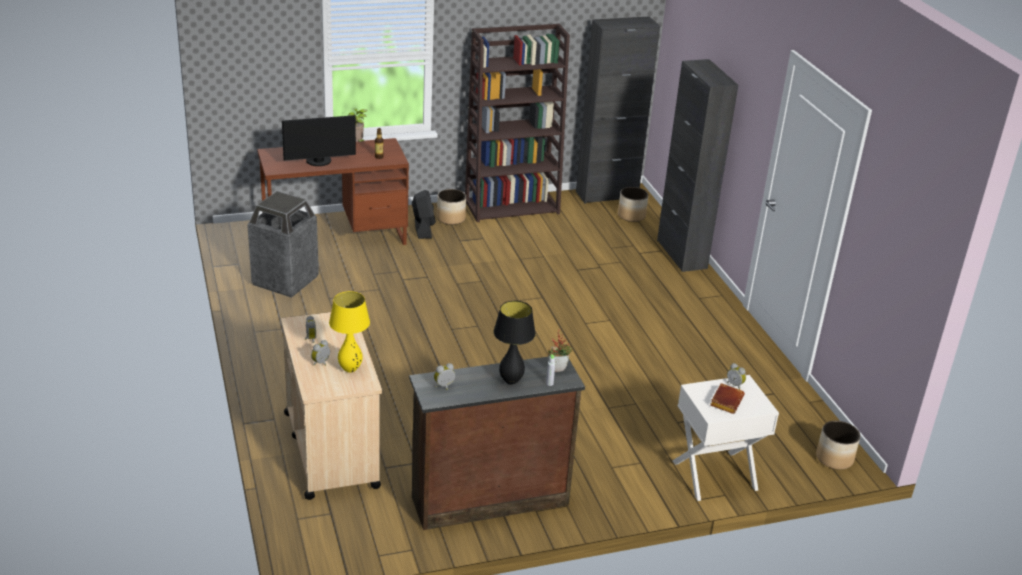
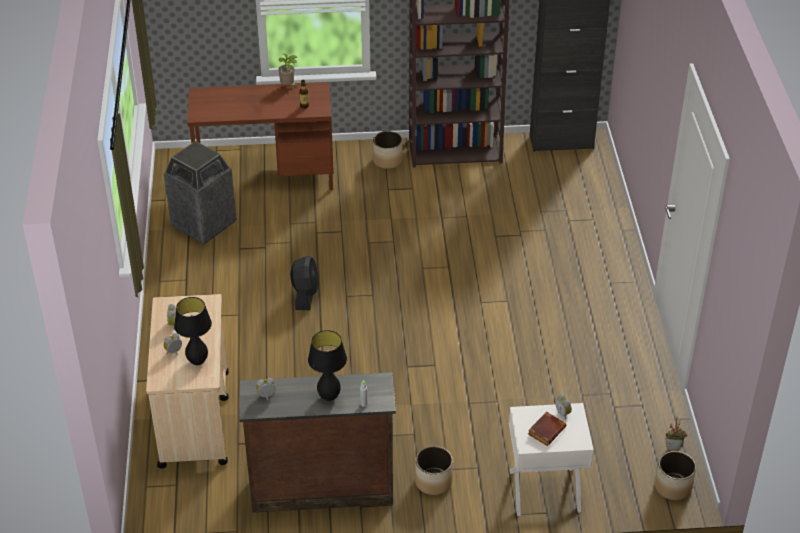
camera: 15 degrees right, 10 degrees up
monitor [282,115,356,166] -> none
yellow table lamp [329,291,370,373] -> black table lamp [174,297,212,365]
black fan [412,190,436,239] -> black fan moved to [290,256,319,310]
potted plant [548,329,573,372] -> potted plant moved to [666,418,688,451]
planter [618,187,648,222] -> planter moved to [415,446,453,495]
black cabinet [657,59,738,272] -> none

